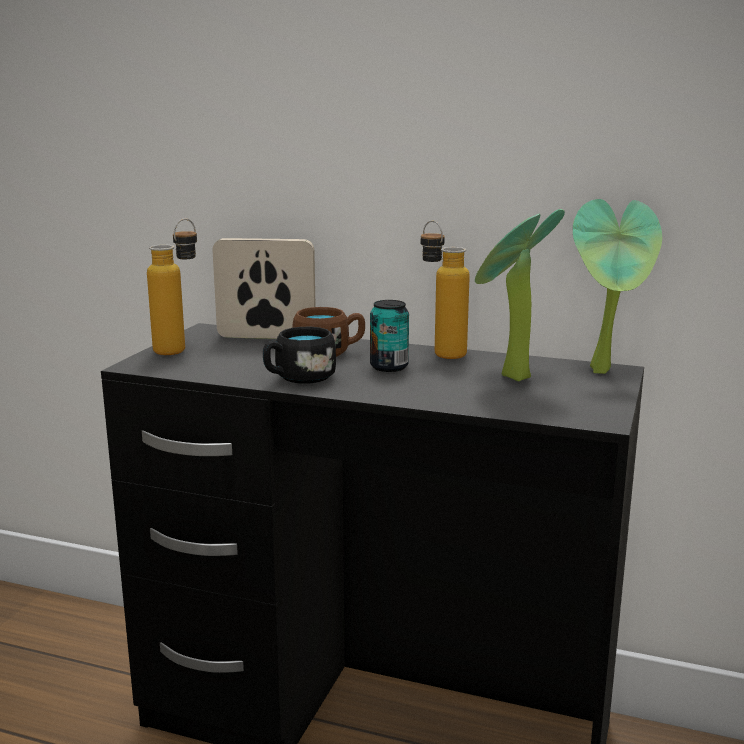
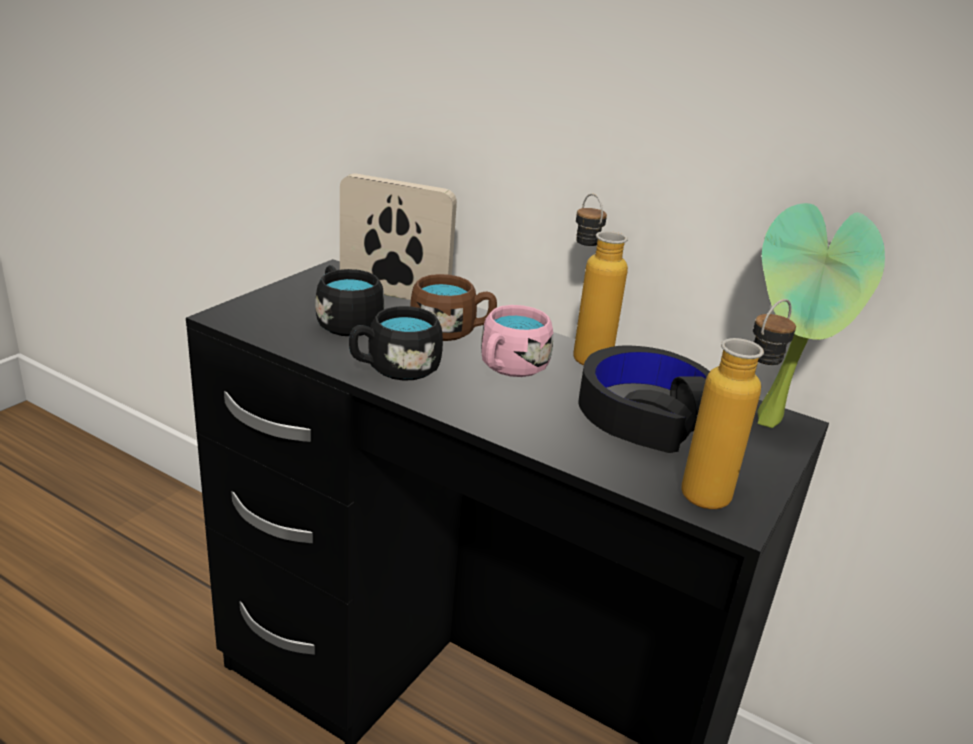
camera: 10 degrees right, 10 degrees up
bottle [147,219,197,355] -> bottle moved to [681,299,796,509]
can [370,300,409,372] -> pink mug [481,305,553,377]
potted plant [475,209,565,381] -> black headphones [578,345,710,453]
none -> black mug [316,265,384,336]

